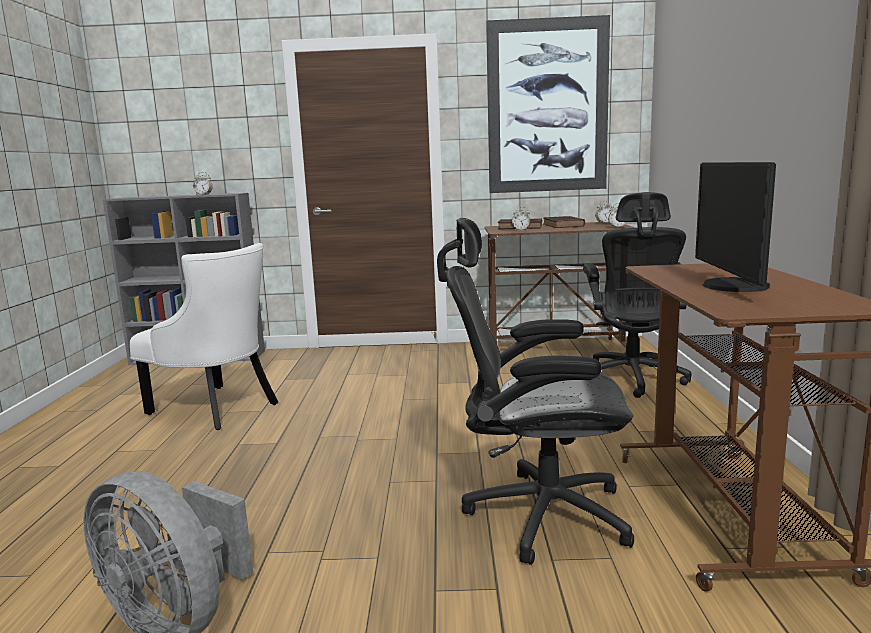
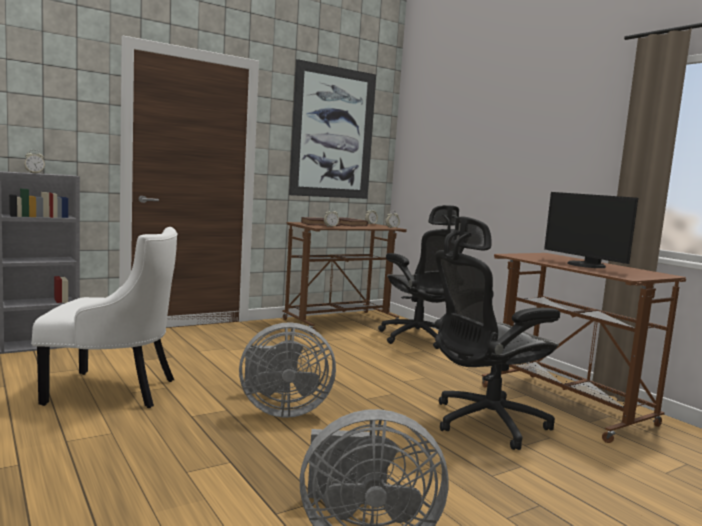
camera: 35 degrees left, 5 degrees down
none -> grey fan [239,322,336,418]

